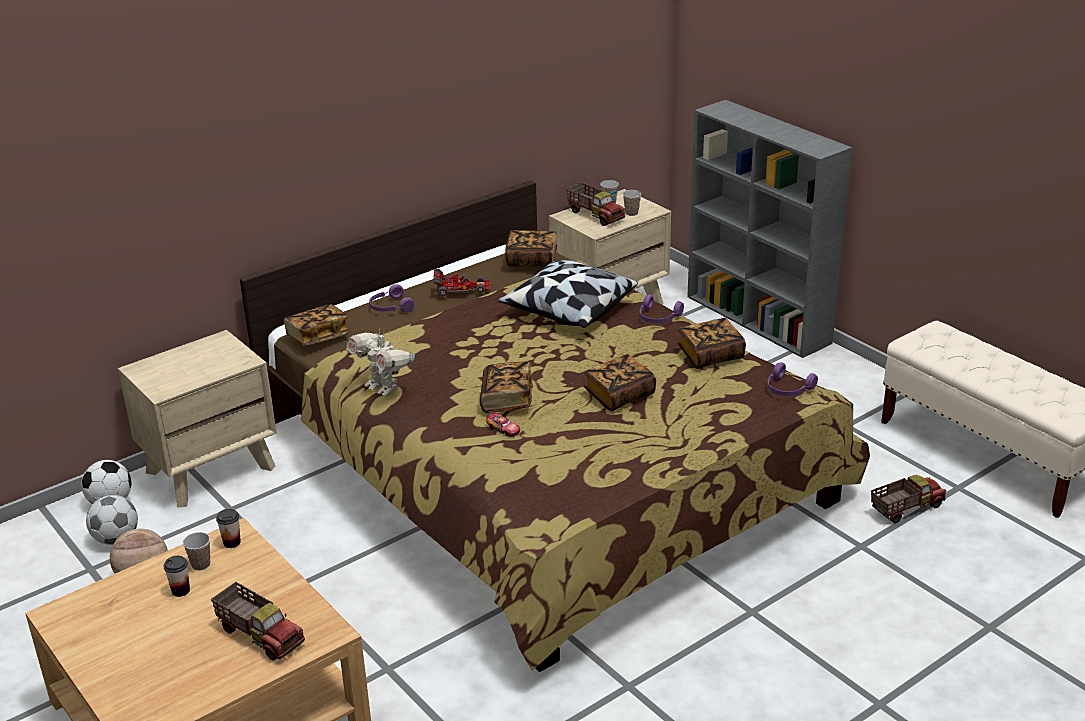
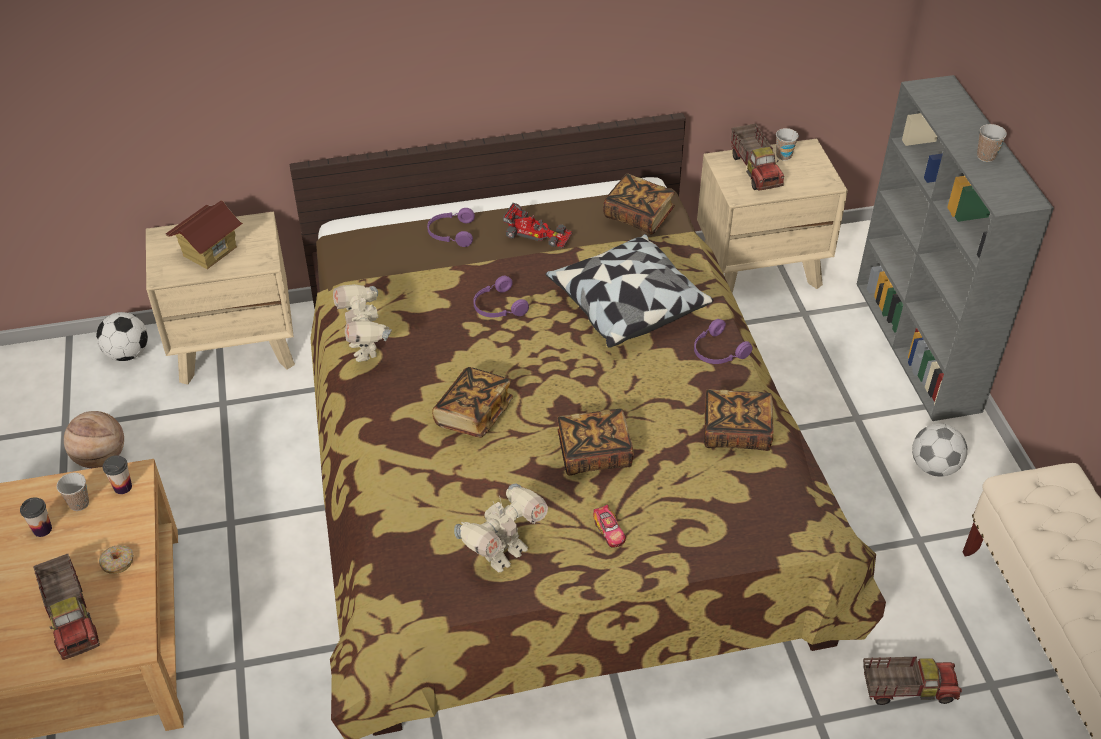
camera: 25 degrees right, 15 degrees up
football [86,495,138,545] -> football moved to [912,423,967,477]
book [284,304,349,346] -> none
toy car [486,411,520,437] -> toy car moved to [593,505,626,548]
cup [623,190,641,216] -> cup moved to [977,124,1007,162]
purple headphones [767,363,818,396] -> purple headphones moved to [473,276,529,317]
none -> donut [99,545,134,574]
none -> toy house [166,200,243,269]
none -> toy robot [454,484,548,573]

